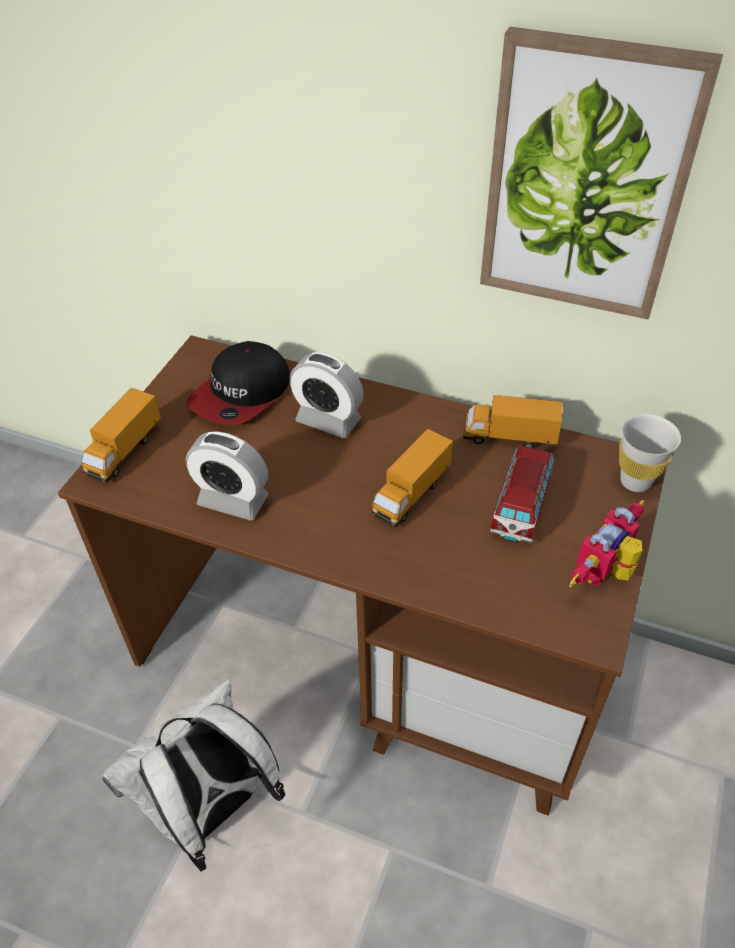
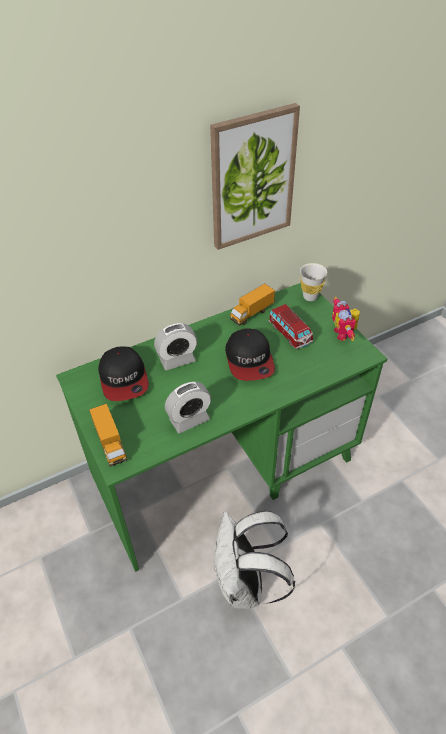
camera: 50 degrees left, 0 degrees up
brown desk [58,335,667,815] -> green desk [56,283,387,572]
toy truck [371,429,453,528] -> cap [225,328,275,381]

